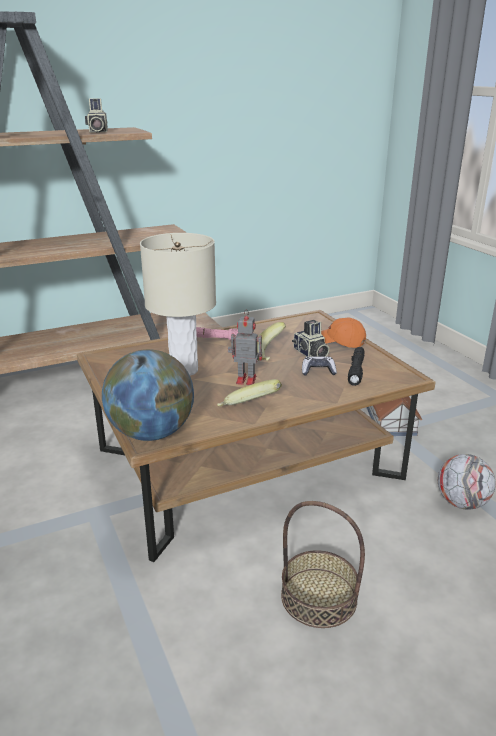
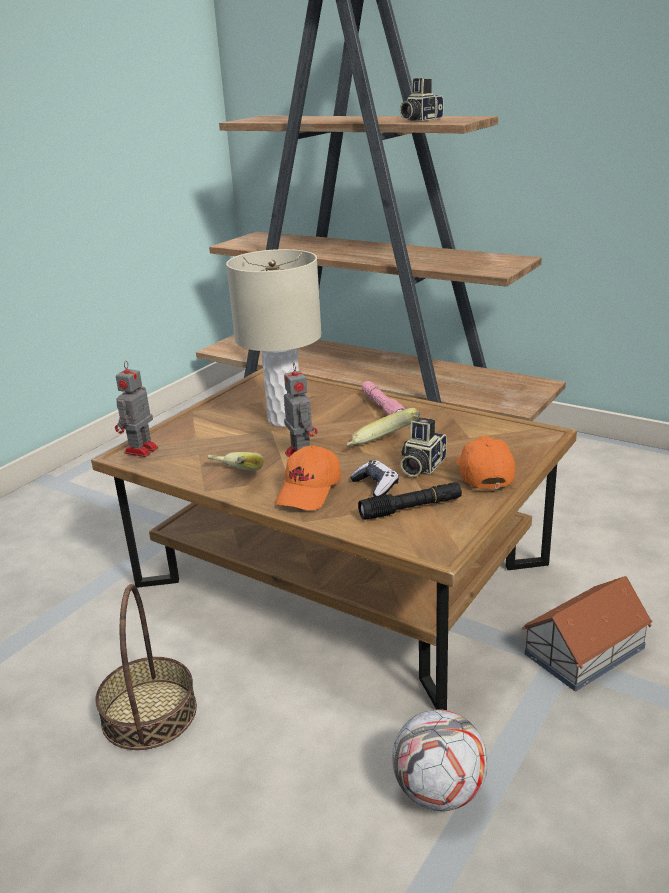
camera: 60 degrees right, 0 degrees up
globe [102,349,194,441] -> toy robot [115,361,158,457]
none -> orange cap [275,446,341,510]

